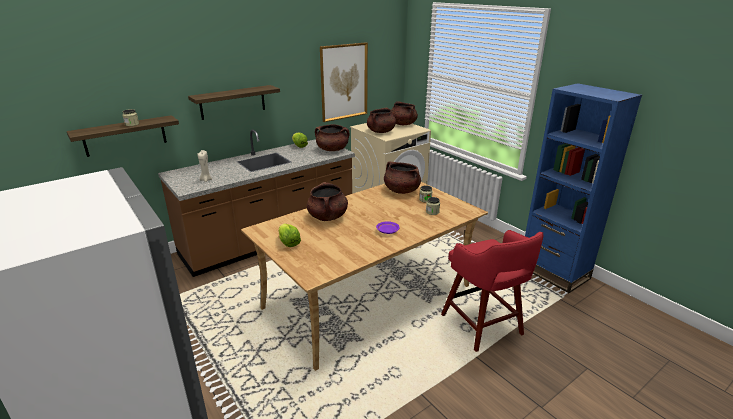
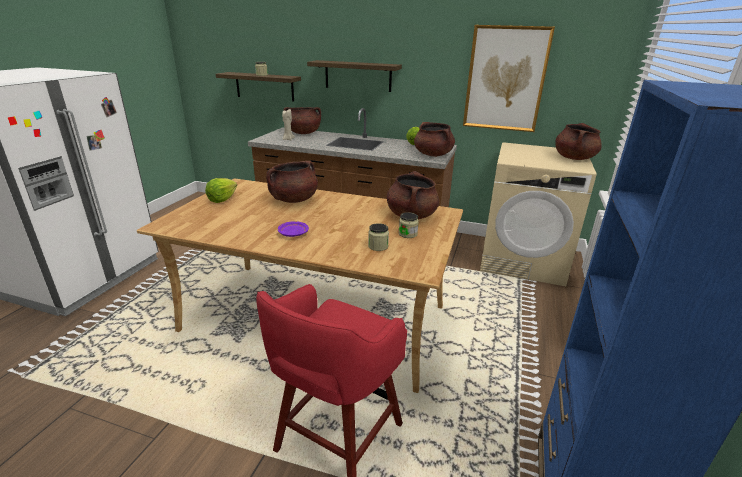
camera: 55 degrees right, 0 degrees up
brown cooking pot [367,108,396,133] -> brown cooking pot moved to [284,107,321,134]

